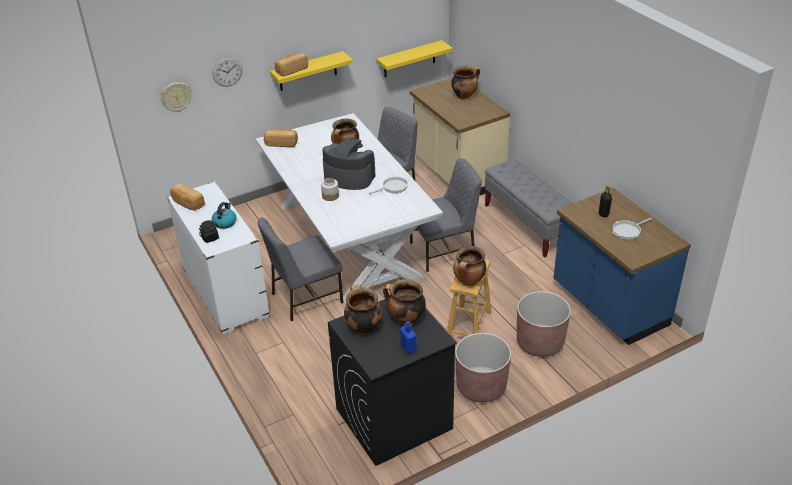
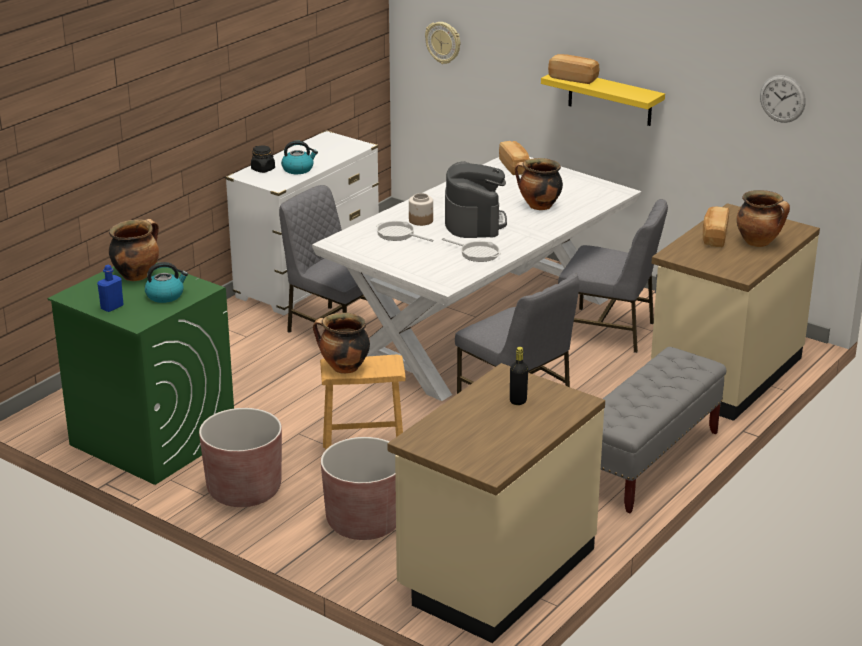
camera: 65 degrees right, 10 degrees down
bread [170,183,205,211] -> bread moved to [703,207,729,247]
wall clock [213,57,243,87] -> wall clock moved to [760,75,806,123]
black washing machine [328,299,457,466] -> green washing machine [48,263,234,485]
yellow shelf [376,40,453,77] -> none
cooking pot [383,279,426,324] -> kettle [145,262,188,303]
blue counter [554,188,691,345] -> beige counter [388,363,605,643]
frying pan [613,218,652,240] -> frying pan moved to [376,221,434,242]

